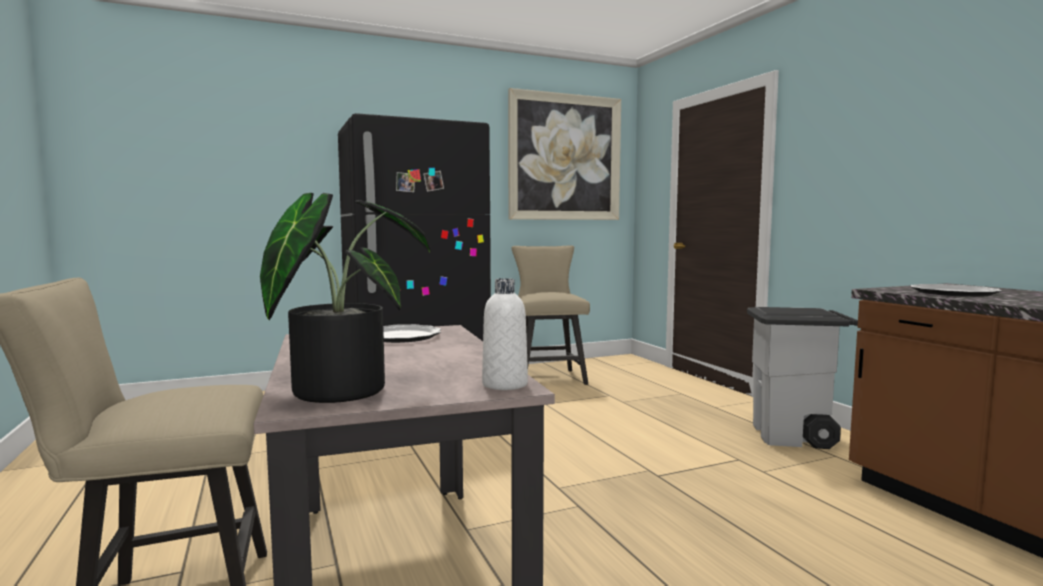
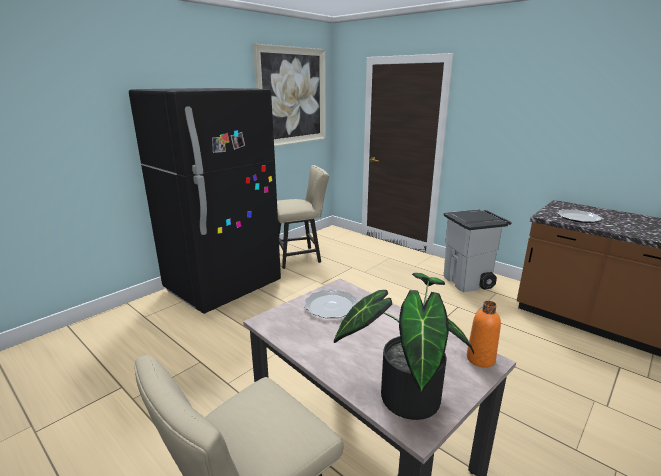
camera: 25 degrees left, 15 degrees up
white bottle [482,278,528,390] -> orange bottle [467,301,501,368]
beige chair [511,245,590,385] -> beige chair turned 105 degrees clockwise [277,165,329,269]

